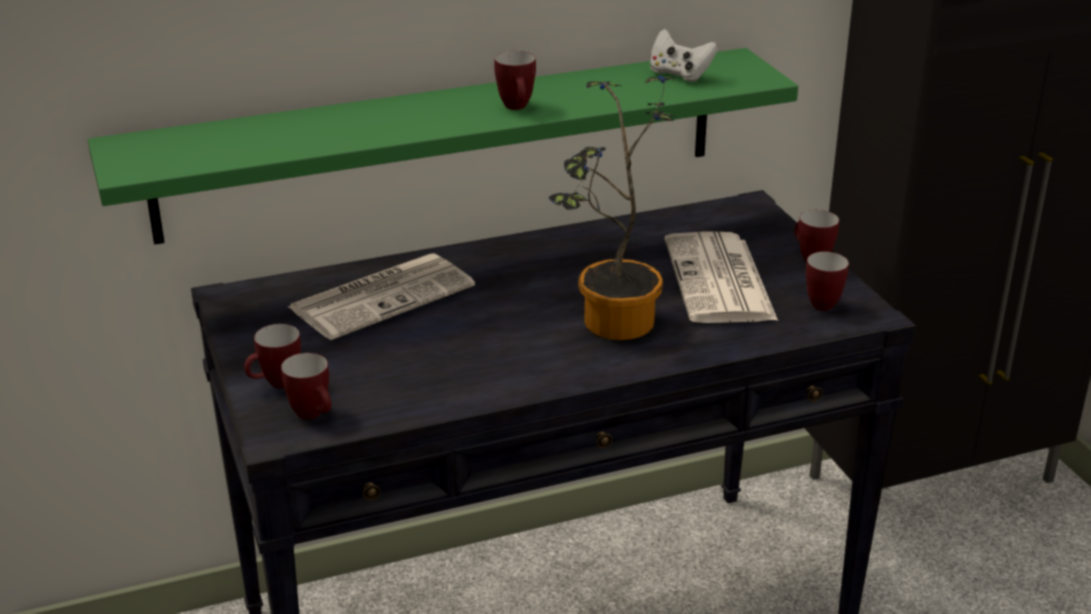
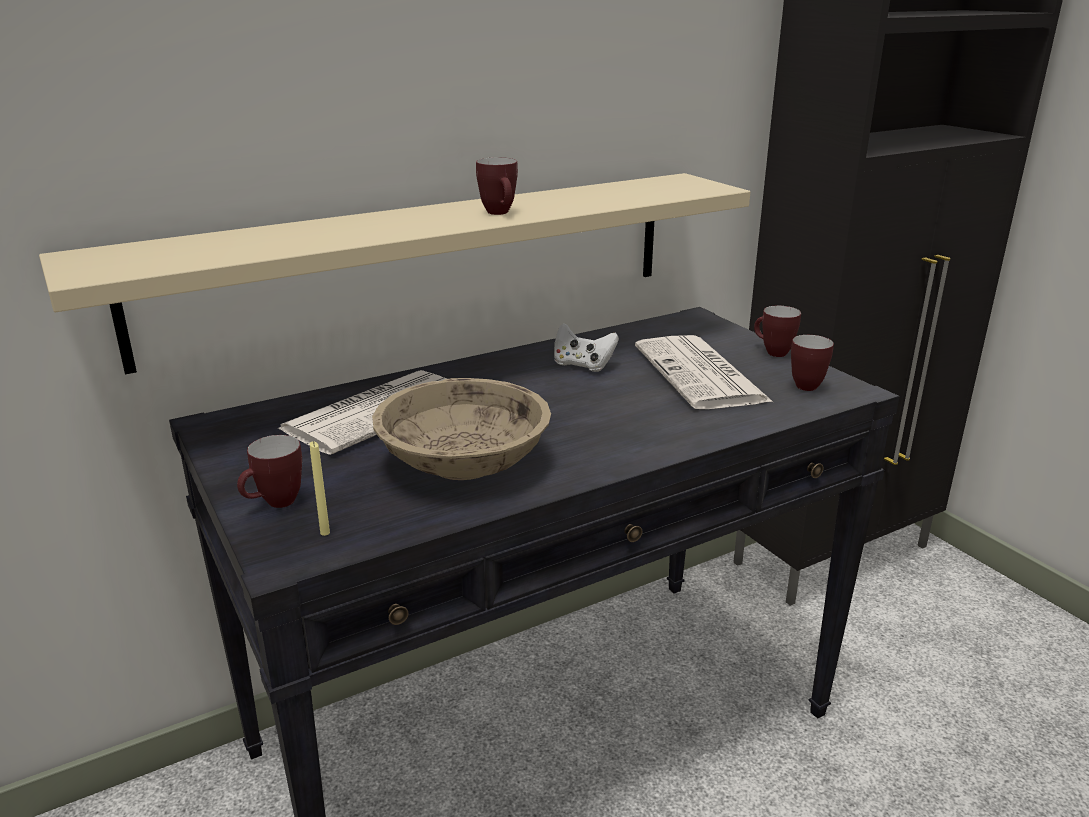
camera: 10 degrees left, 5 degrees down
green shelf [88,48,798,245] -> beige shelf [39,173,750,374]
mug [281,353,332,419] -> yellow candle [310,441,330,536]
potted plant [549,76,677,340] -> none
white game controller [650,29,718,82] -> white game controller moved to [554,323,619,372]
none -> beige bowl [372,378,551,480]

